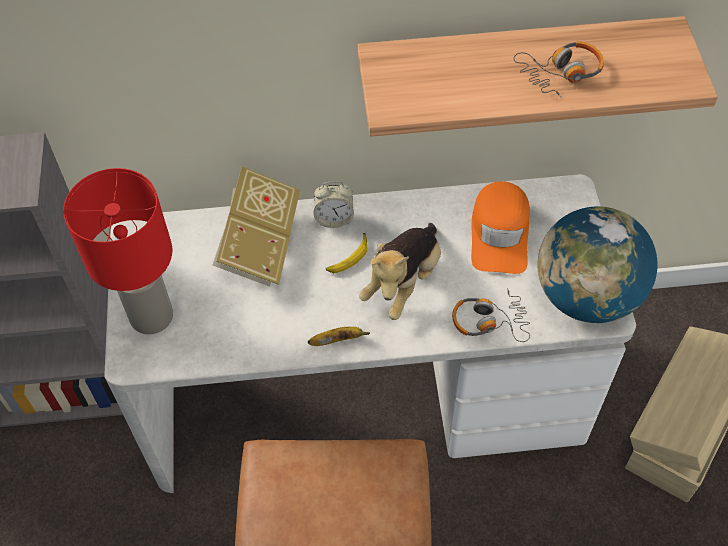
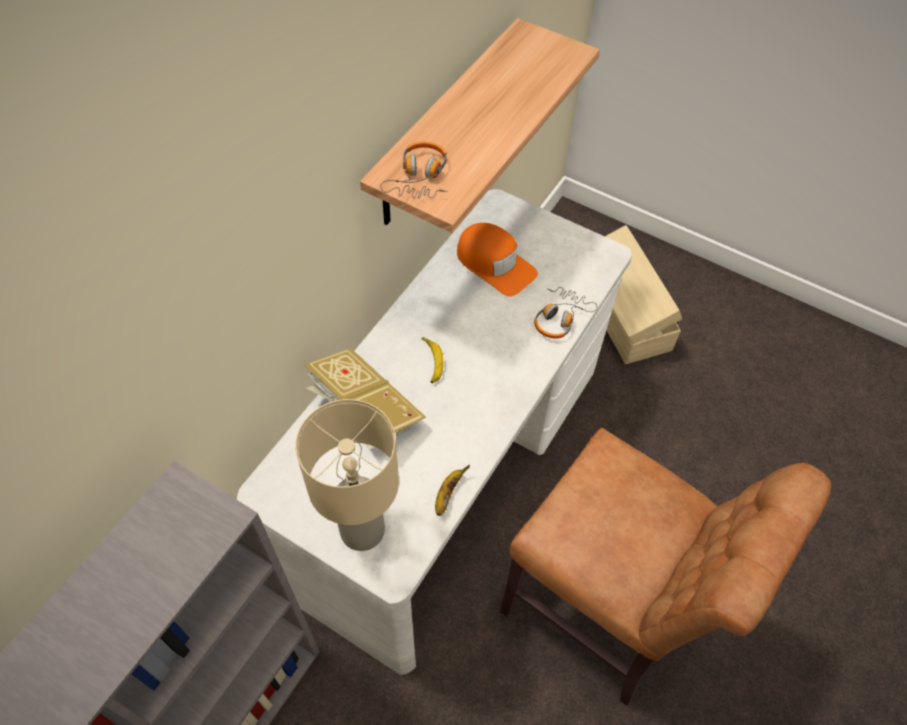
camera: 55 degrees left, 0 degrees up
red table lamp [63,168,173,334] -> beige table lamp [295,399,399,551]
banana [308,327,370,346] -> banana moved to [435,465,470,516]
alarm clock [313,181,354,228] -> none
plush toy [359,223,441,320] -> none
headphones [514,41,604,97] -> headphones moved to [380,142,448,198]
globe [538,206,657,323] -> none

